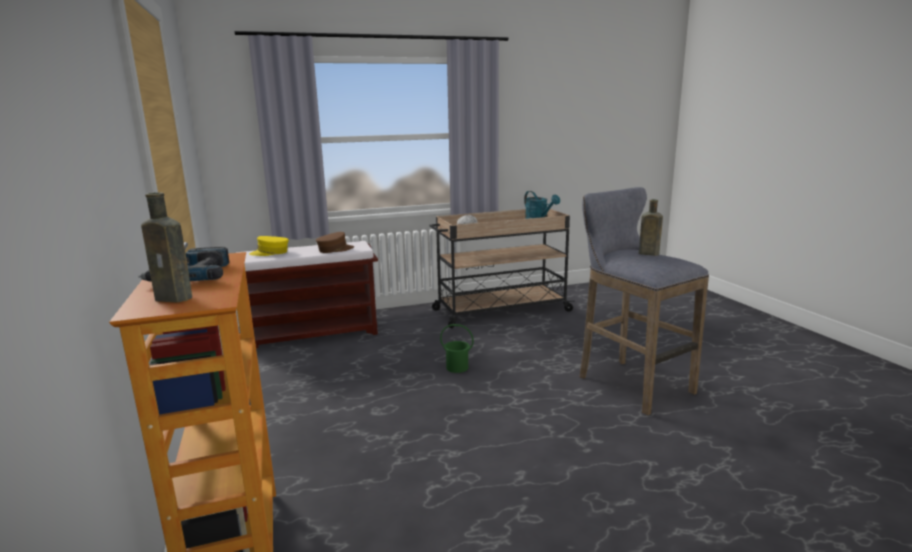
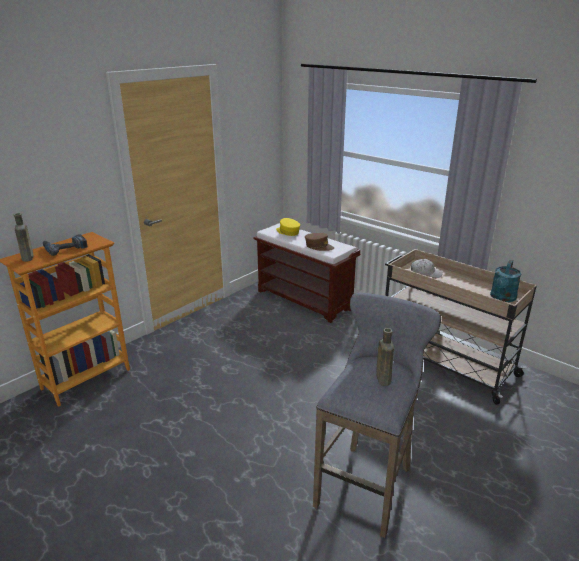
camera: 60 degrees right, 10 degrees up
green bucket [440,324,474,373] -> none

